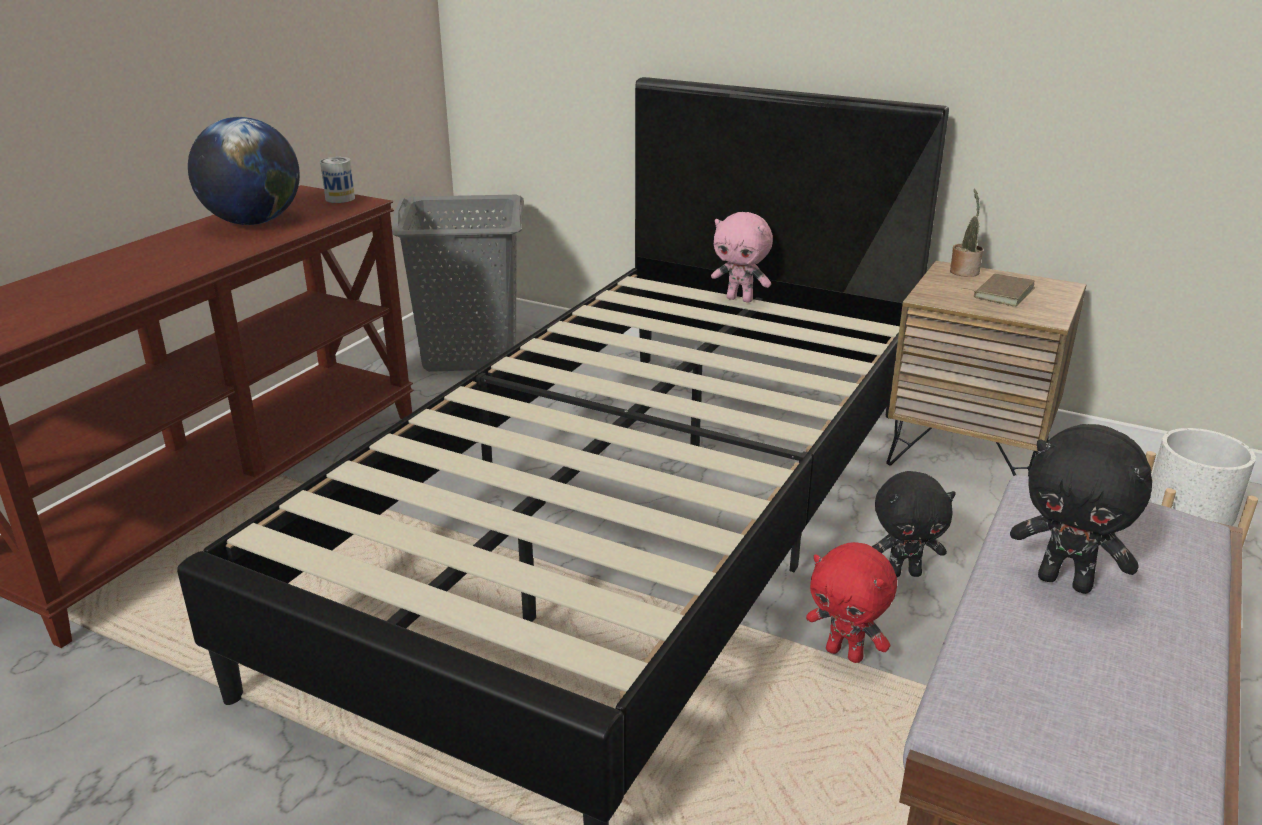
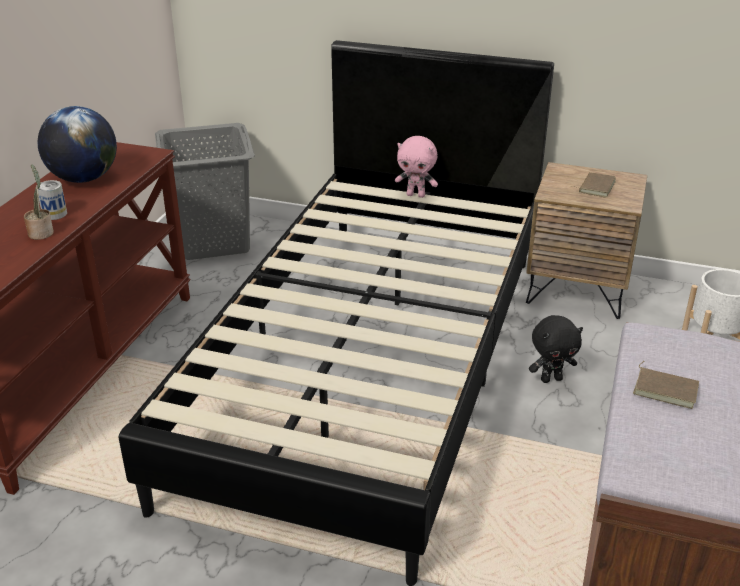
camera: 10 degrees left, 5 degrees up
can [320,157,355,203] -> can moved to [36,180,67,220]
red plush toy [806,542,897,663] -> none
potted plant [950,188,983,277] -> potted plant moved to [24,164,54,240]
black plush toy [1010,424,1152,594] -> brown book [633,361,699,409]

